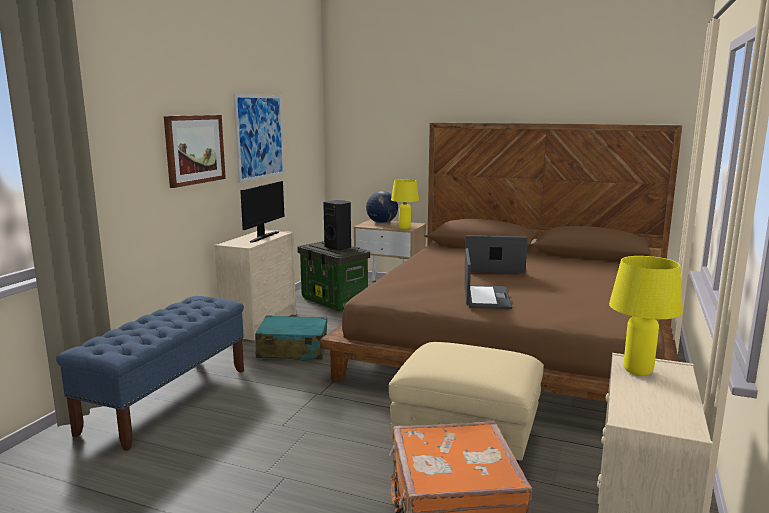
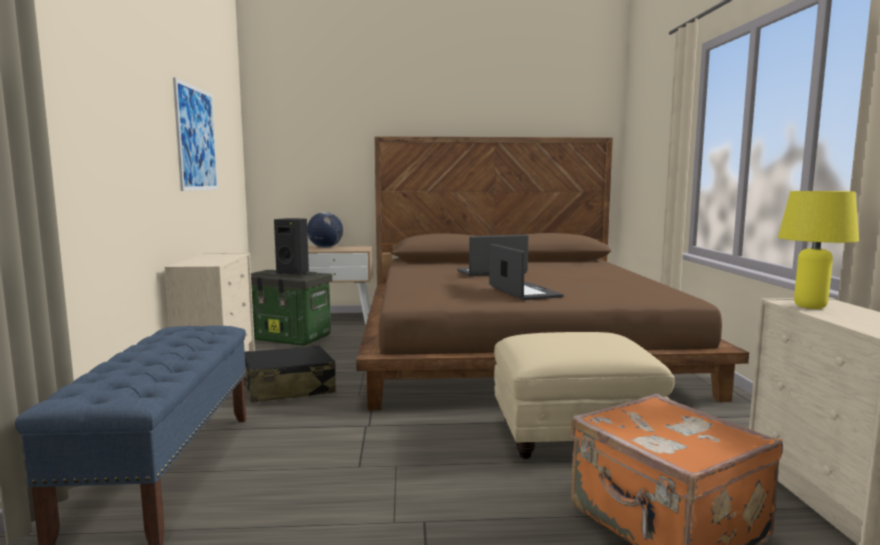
camera: 25 degrees left, 5 degrees down
picture [164,115,226,188] -> none
monitor [240,181,284,243] -> none
turquoise suitcase [255,315,327,360] -> black suitcase [244,346,336,403]
yellow table lamp [391,179,419,229] -> none

